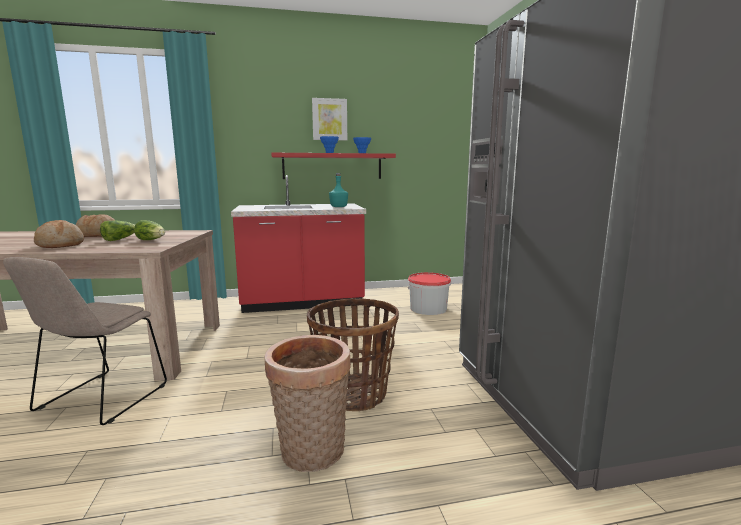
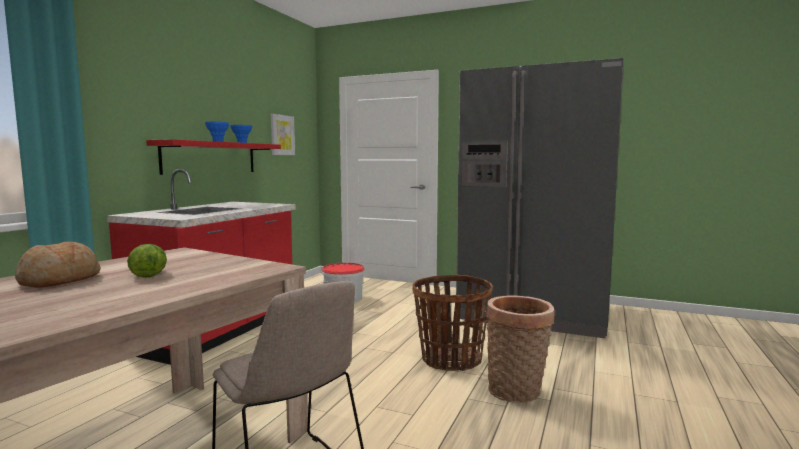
camera: 55 degrees left, 5 degrees down
bread [34,220,84,248] -> none
lettuce [134,220,165,240] -> none
picture [312,98,347,141] -> picture moved to [271,114,295,155]
turquoise bottle [329,173,348,207] -> none

